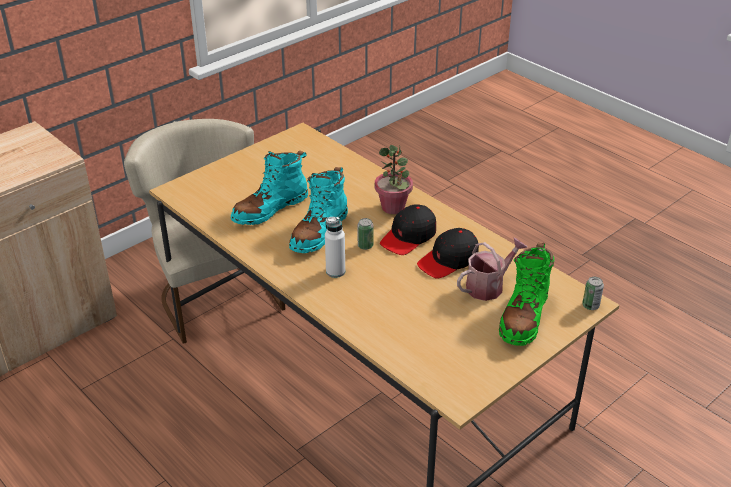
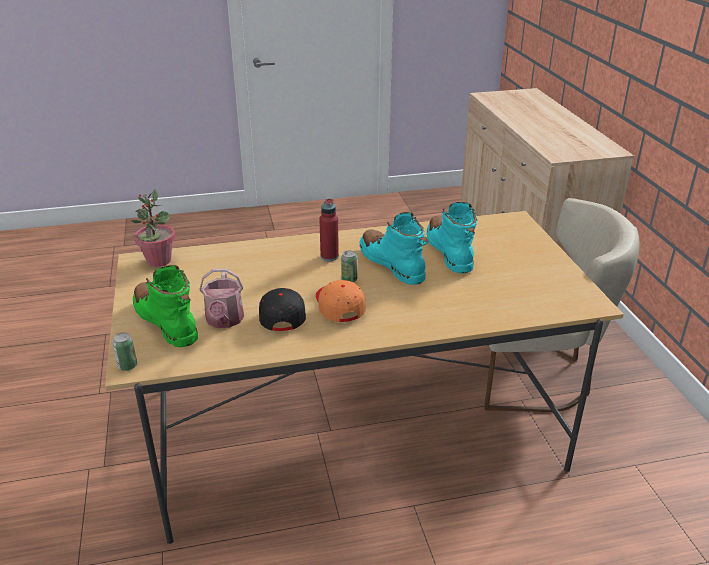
camera: 120 degrees right, 5 degrees down
white bottle [325,216,345,278] -> red bottle [319,198,339,261]
potted plant [375,145,413,214] -> potted plant moved to [131,189,176,267]
black cap [380,204,436,255] -> orange cap [316,280,366,322]

